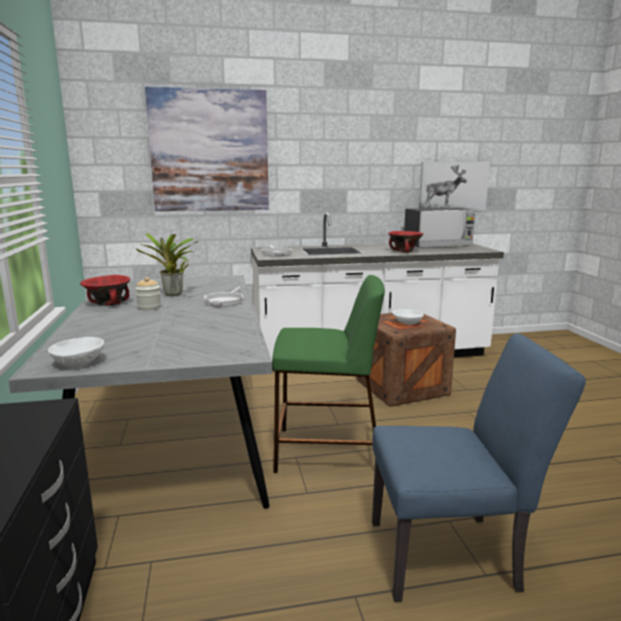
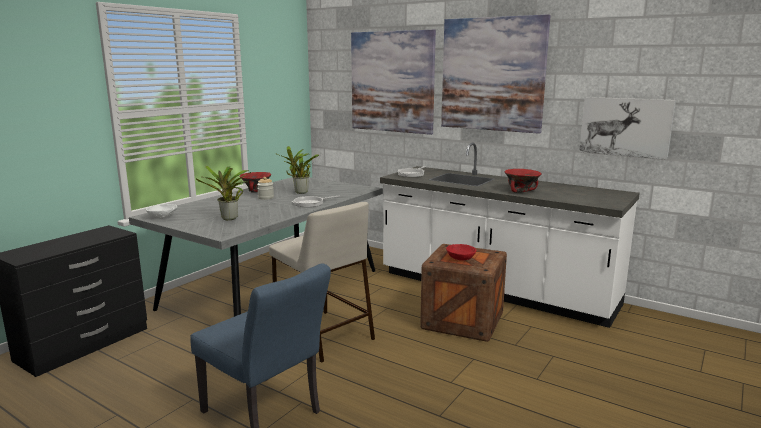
camera: 45 degrees right, 0 degrees up
green stool [272,275,385,473] -> beige stool [269,202,375,363]
white bowl [393,309,423,325] -> red bowl [446,244,477,261]
microwave [404,208,475,248] -> none
none -> potted plant [196,166,251,220]
none -> picture [441,14,551,134]

